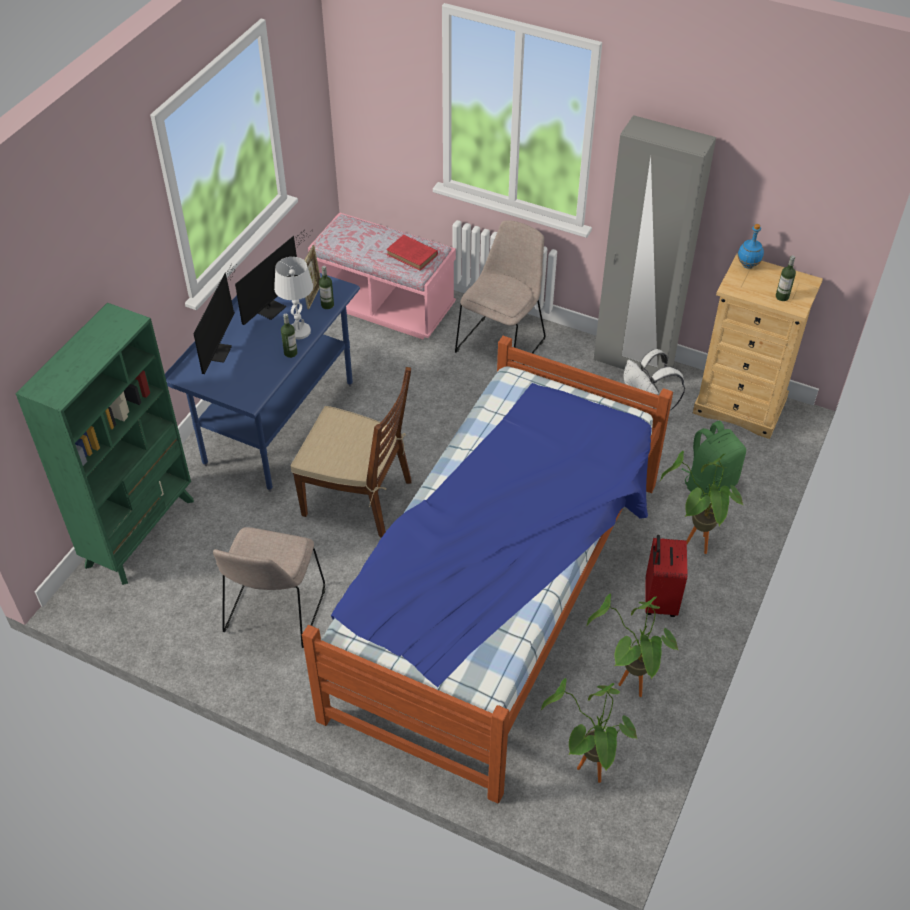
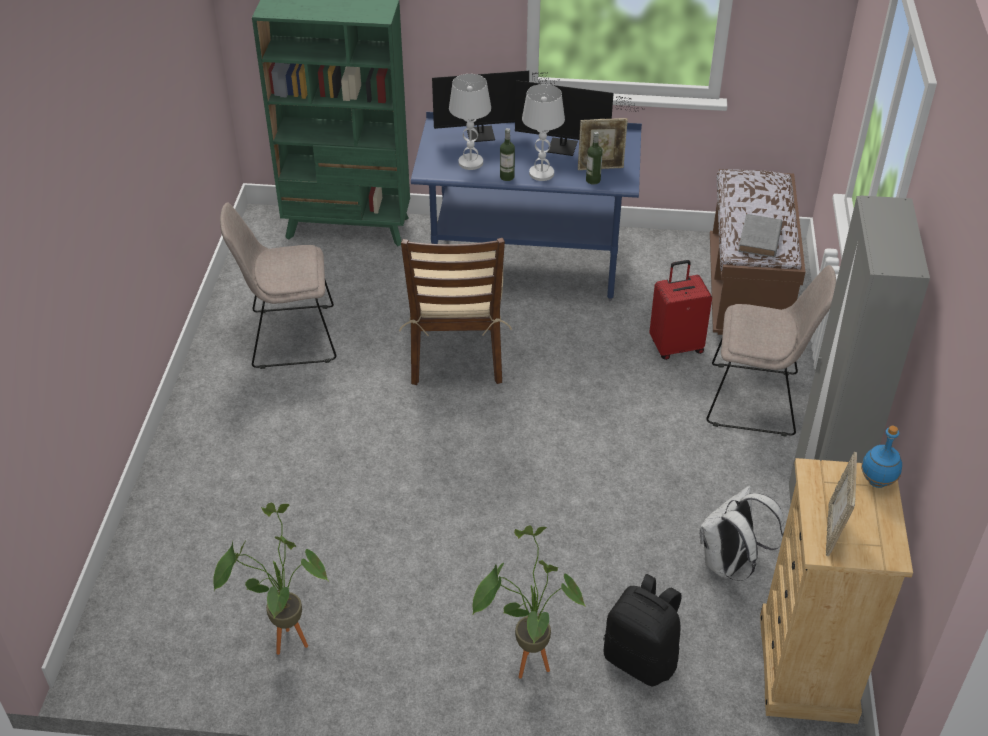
camera: 70 degrees right, 5 degrees down
bed [302,336,673,804] -> none
pink bench [308,212,456,339] -> brown bench [710,169,805,335]
red book [386,235,438,271] -> grey book [738,214,782,258]
potted plant [541,678,637,783] -> none
red suitcase [645,535,688,617] -> red suitcase moved to [649,260,712,360]
green backpack [681,421,746,499] -> black backpack [603,574,682,686]
bottle [776,256,796,301] -> picture frame [826,452,857,556]
none -> white table lamp [449,74,491,170]

